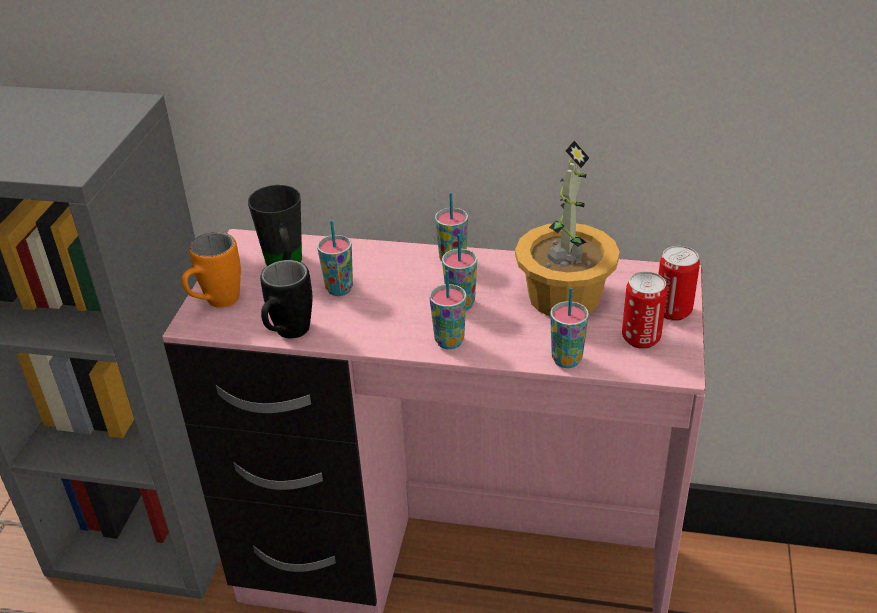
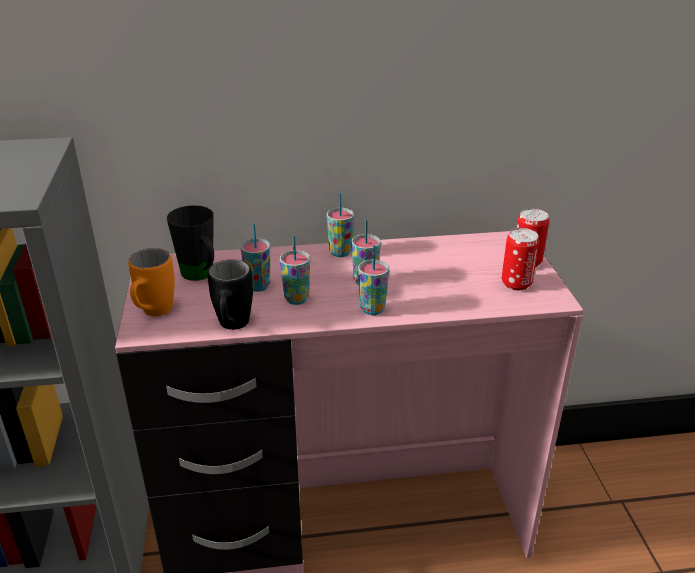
camera: 20 degrees left, 5 degrees down
potted plant [515,141,620,316] -> none
cup [550,287,589,368] -> cup moved to [280,235,310,305]

